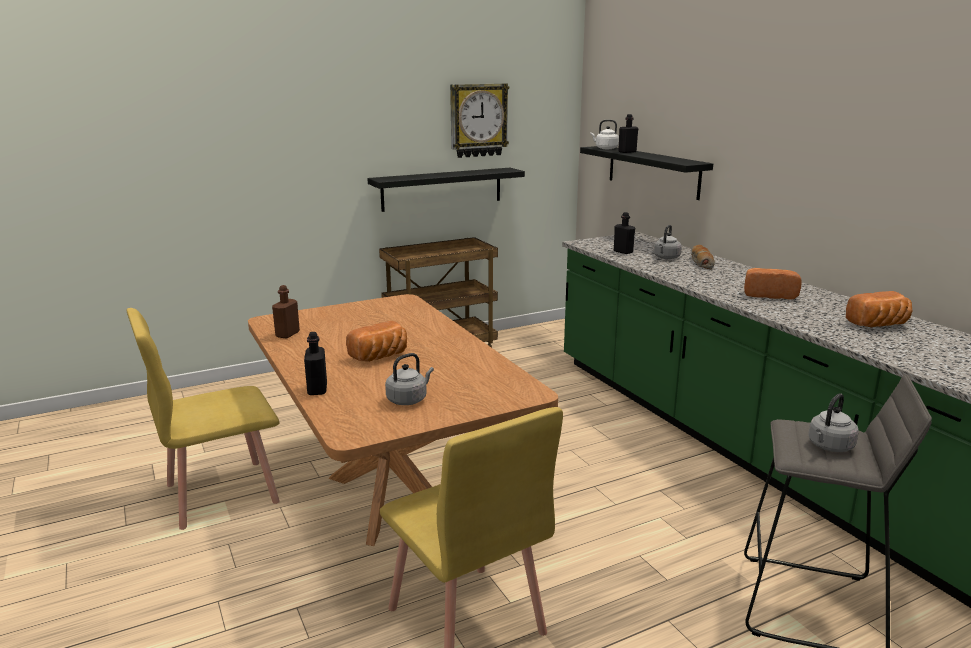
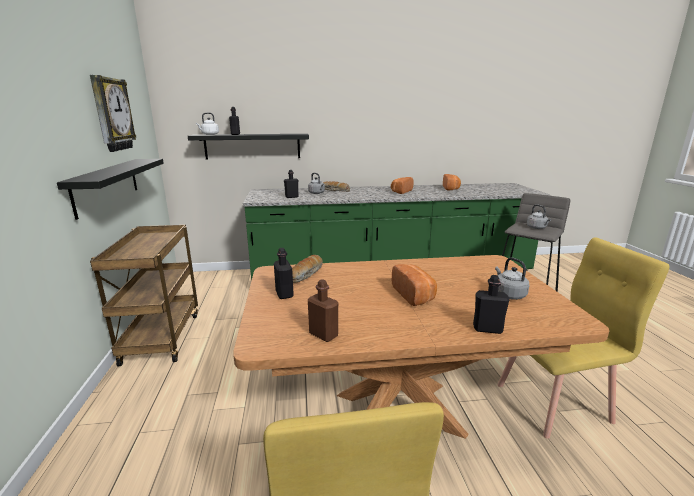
camera: 70 degrees left, 0 degrees up
none -> black bottle [274,248,294,299]
none -> bread [292,255,323,283]

